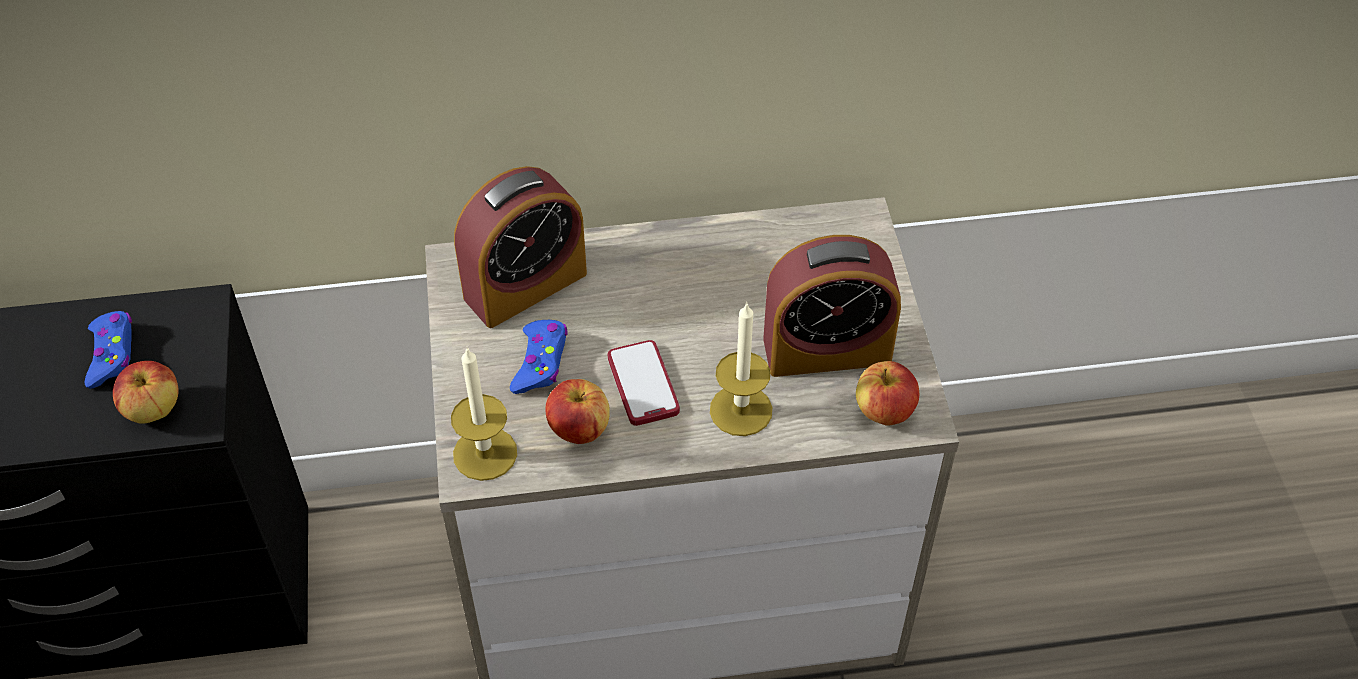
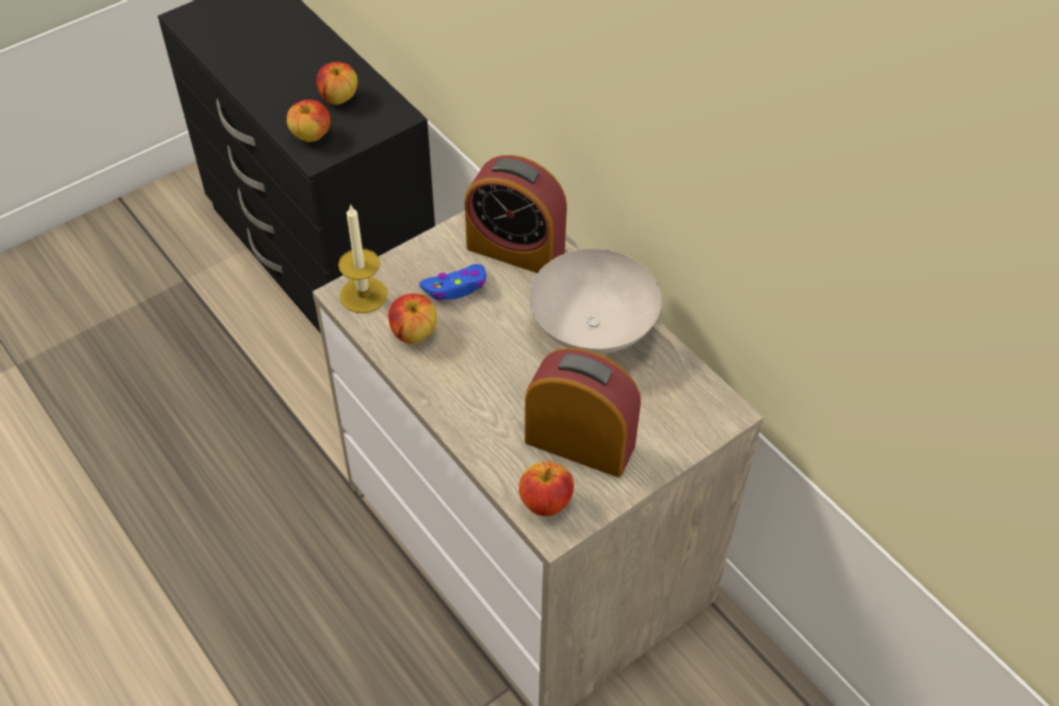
camera: 60 degrees right, 0 degrees up
blue game controller [85,311,132,389] -> apple [317,62,358,105]
phone [608,340,680,426] -> none
candle [710,302,772,436] -> none
alarm clock [763,235,901,377] -> alarm clock turned 150 degrees clockwise [525,348,641,477]
none -> white bowl [529,249,661,354]

